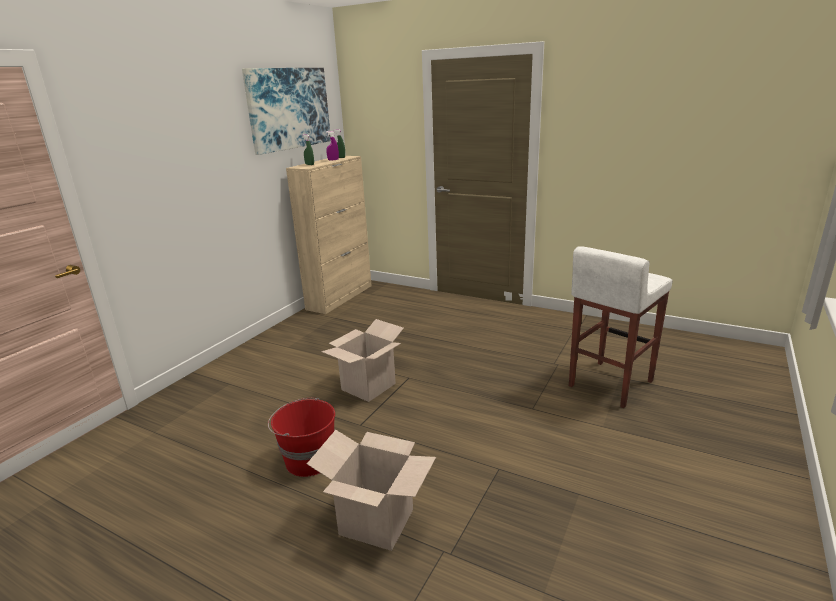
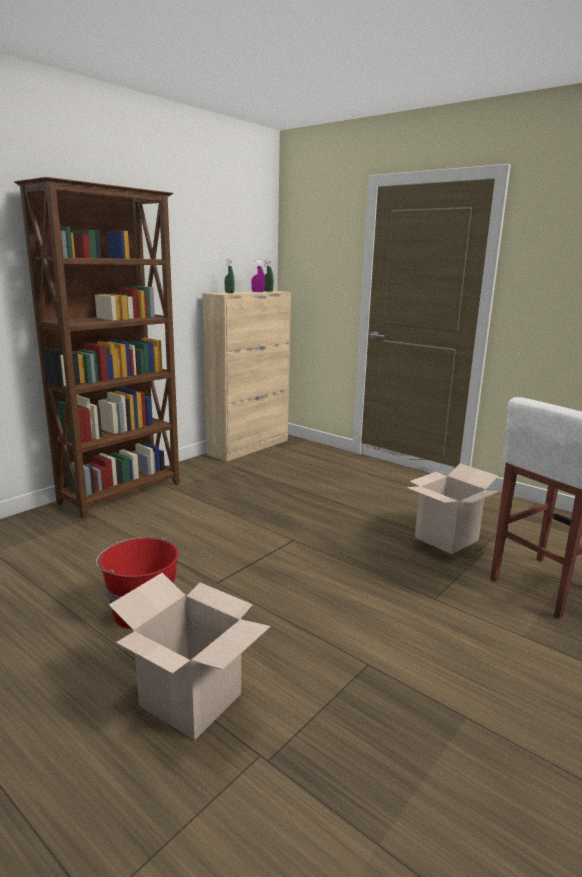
camera: 10 degrees right, 5 degrees down
picture [242,68,331,155] -> none
cardboard box [321,319,404,402] -> cardboard box moved to [406,463,498,555]
none -> brown bookcase [14,177,180,519]

